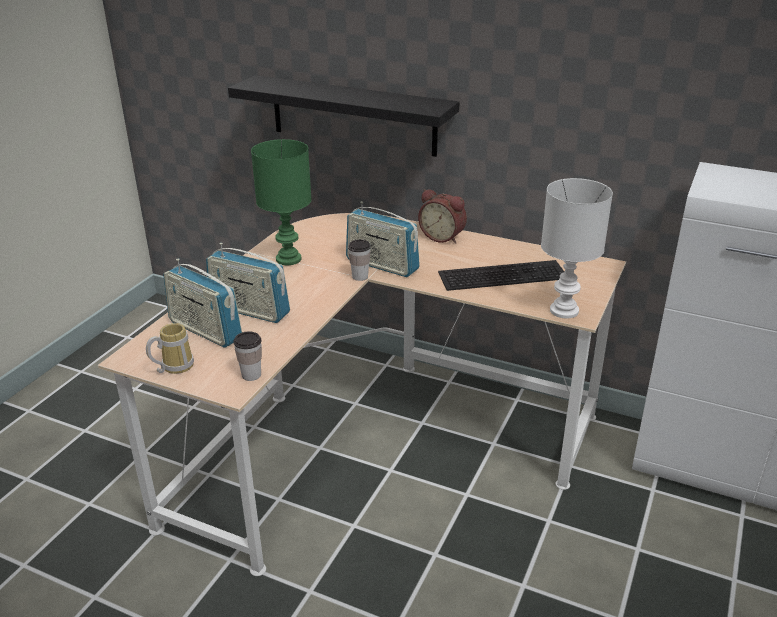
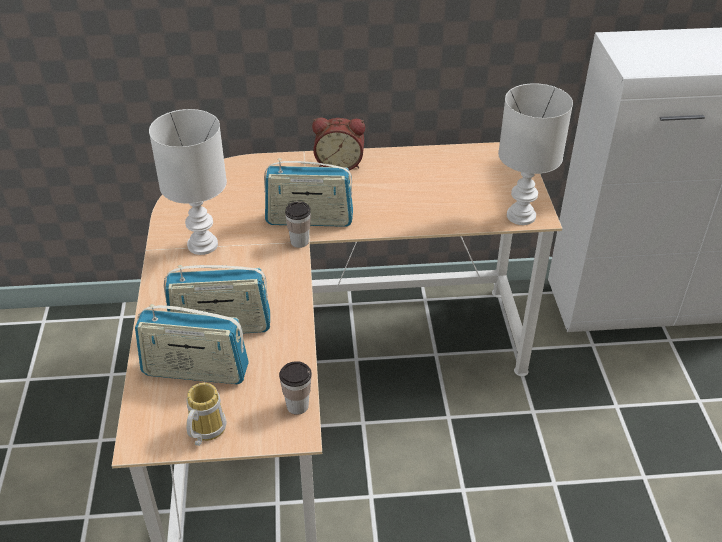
camera: 30 degrees left, 10 degrees up
black shelf [228,75,460,157] -> none
green table lamp [251,139,312,265] -> white table lamp [149,109,227,255]
keyboard [438,260,564,291] -> none

